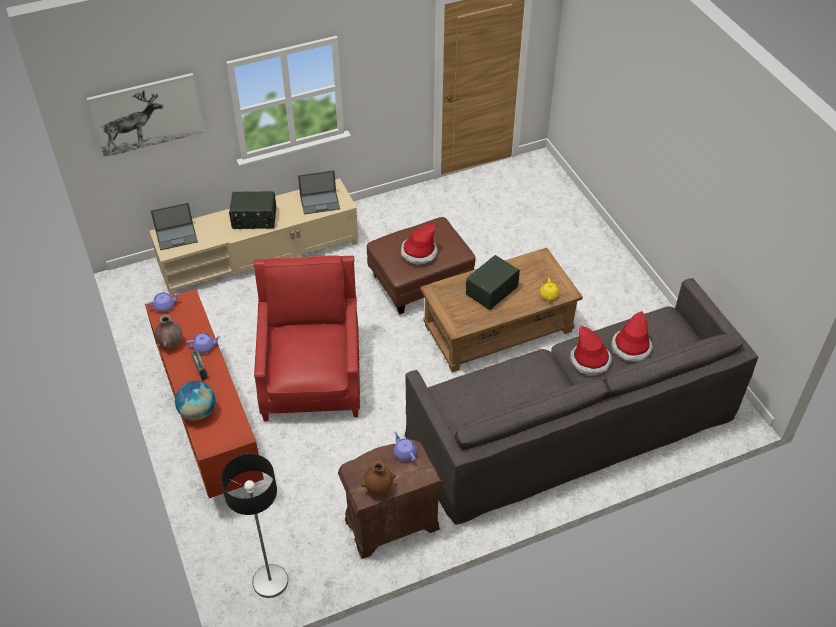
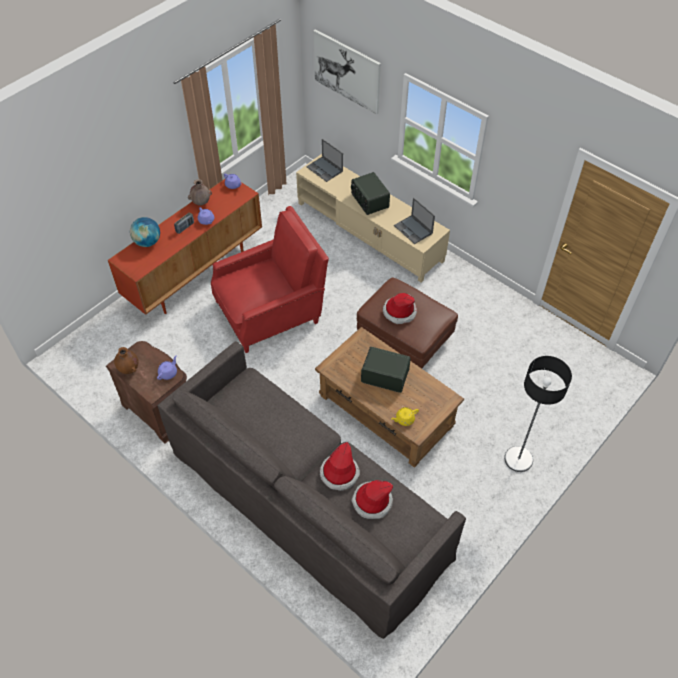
camera: 65 degrees right, 5 degrees up
floor lamp [221,454,288,598] -> floor lamp moved to [504,356,572,472]

